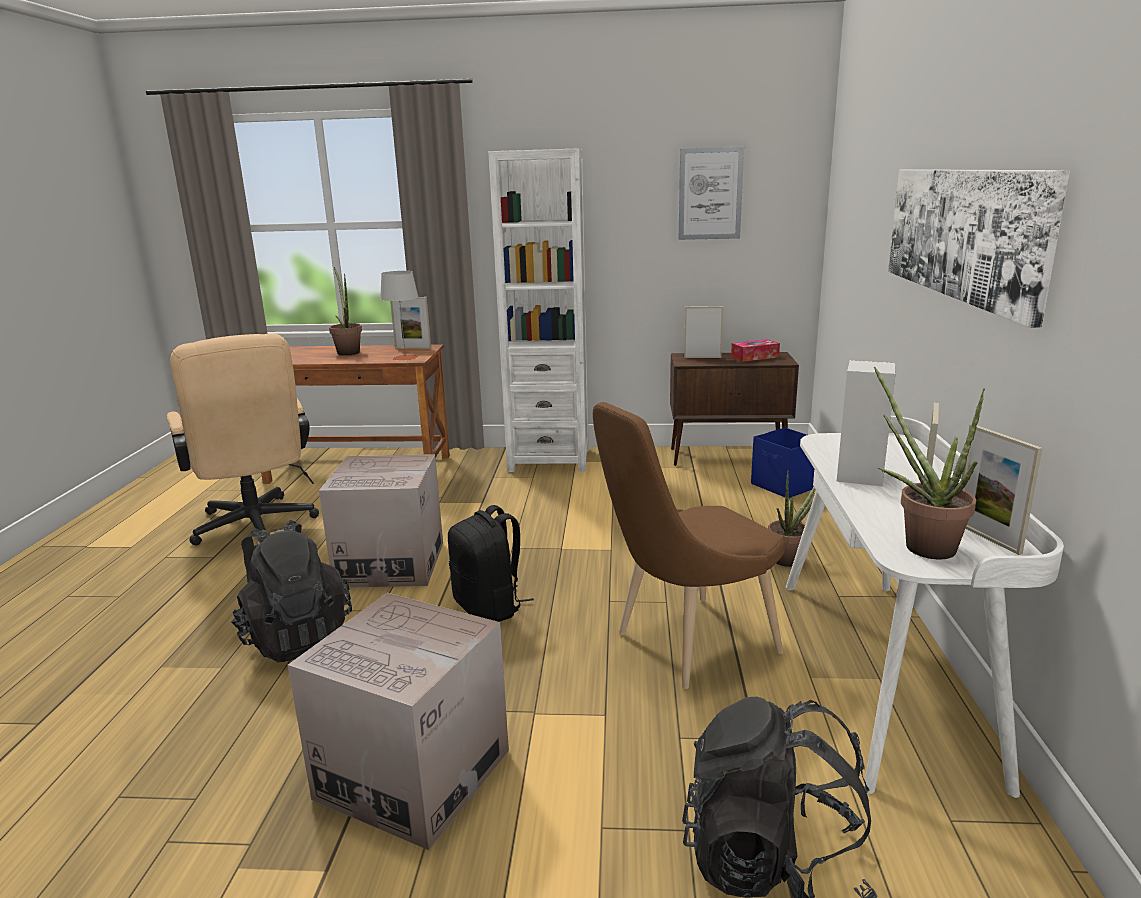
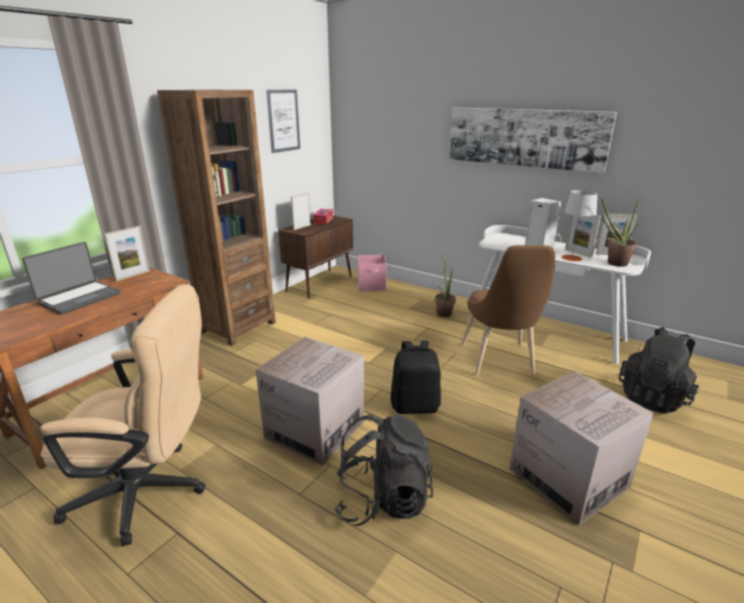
camera: 60 degrees left, 5 degrees up
potted plant [329,267,362,356] -> laptop [22,242,121,315]
grey table lamp [380,271,419,360] -> grey table lamp moved to [562,190,598,262]
white bookcase [488,148,589,472] -> brown bookcase [157,90,276,346]
blue storage box [751,428,814,498] -> pink storage box [358,255,387,291]

